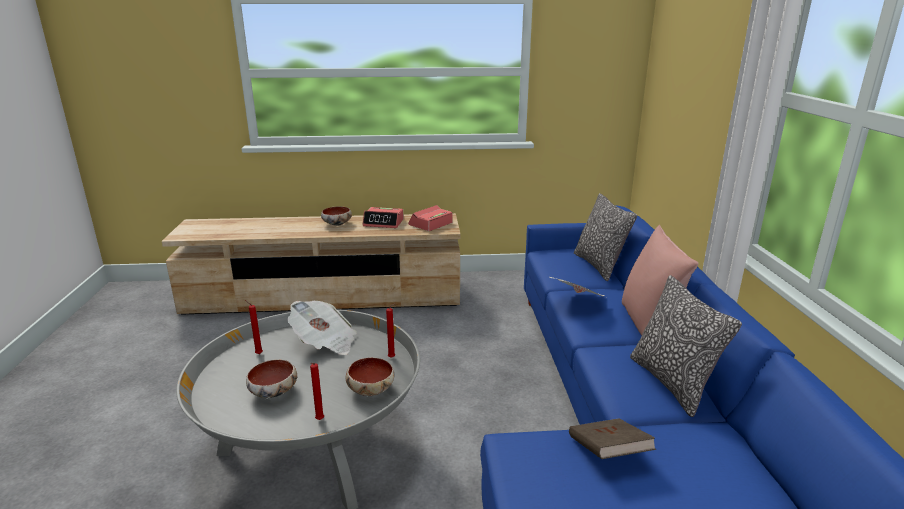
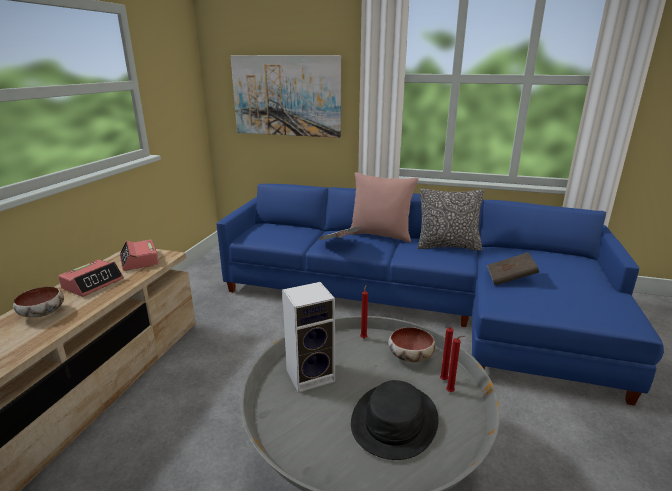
camera: 70 degrees left, 0 degrees up
red candle [245,300,263,354] -> red candle moved to [440,327,453,380]
bowl [246,360,297,398] -> black hat [351,380,439,460]
newspaper [287,301,357,355] -> speaker [282,282,335,393]
pillow [574,193,637,281] -> none
none -> picture [231,55,341,138]

